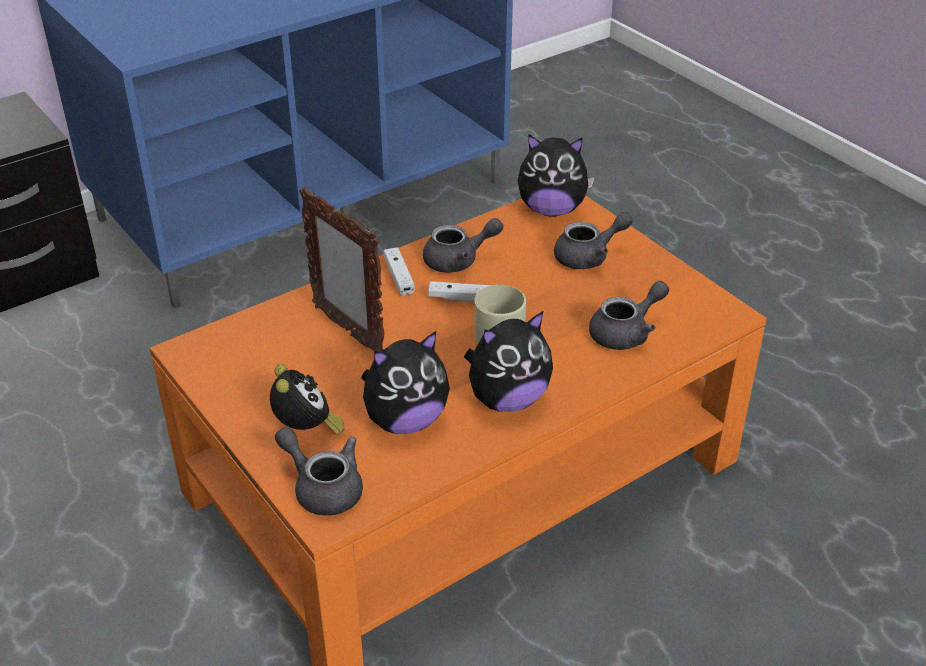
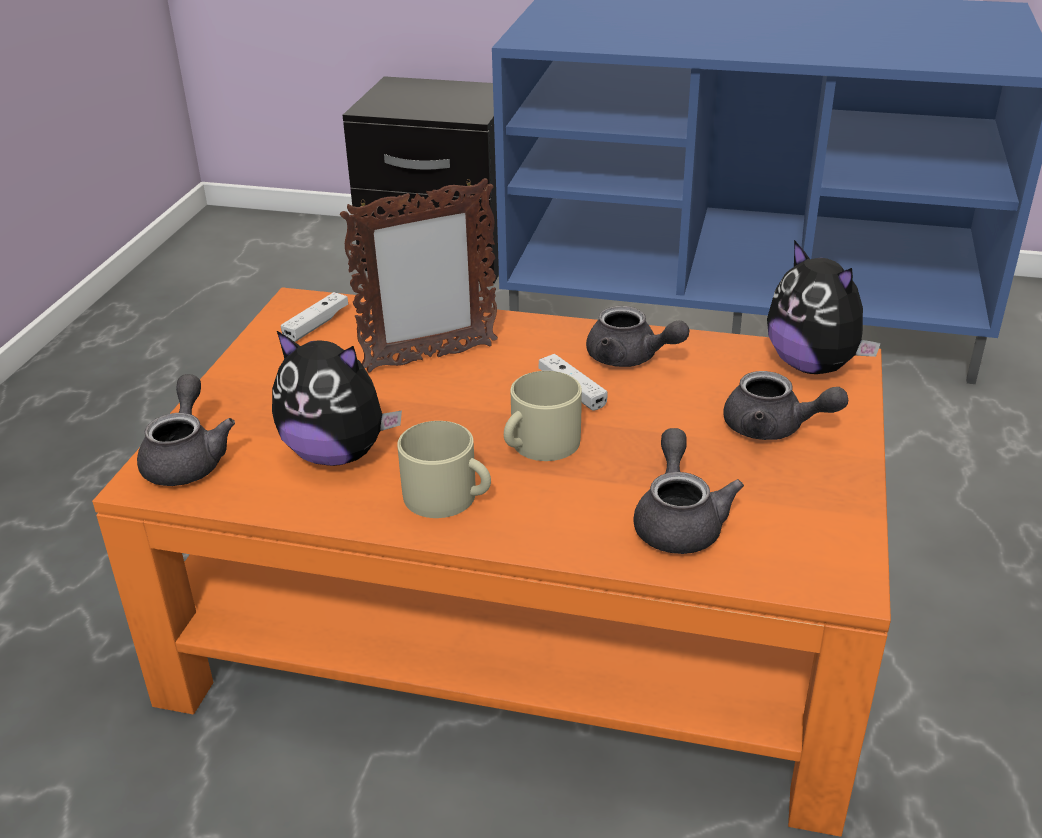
camera: 50 degrees right, 5 degrees down
alarm clock [270,364,345,435] -> none
picture frame [299,187,384,352] -> picture frame turned 120 degrees counterclockwise [340,178,498,373]
white game controller [384,247,415,296] -> white game controller moved to [281,292,348,342]
plush toy [464,311,553,412] -> beige mug [397,421,491,518]
grey teapot [589,281,669,350] -> grey teapot turned 105 degrees counterclockwise [633,428,744,554]

